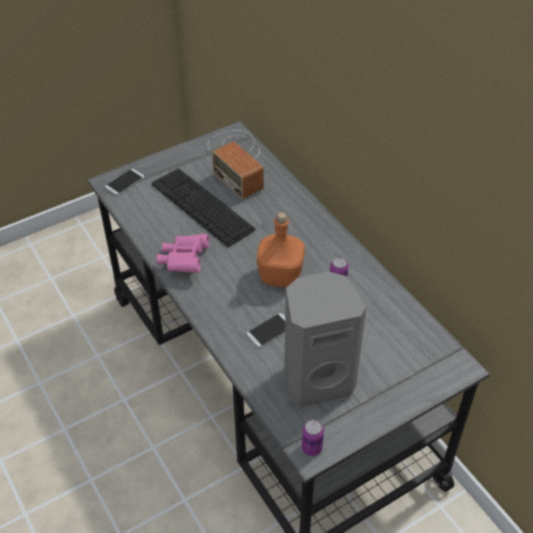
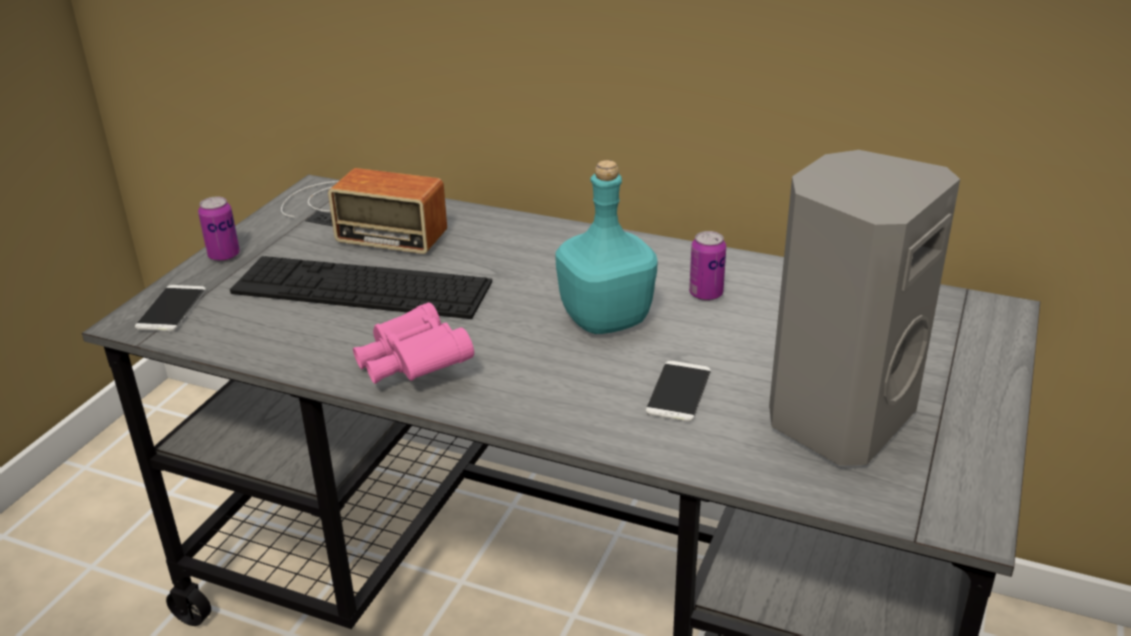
camera: 35 degrees left, 15 degrees down
orange bottle [257,212,305,287] -> turquoise bottle [555,160,658,334]
can [302,419,324,456] -> can moved to [198,197,240,262]

